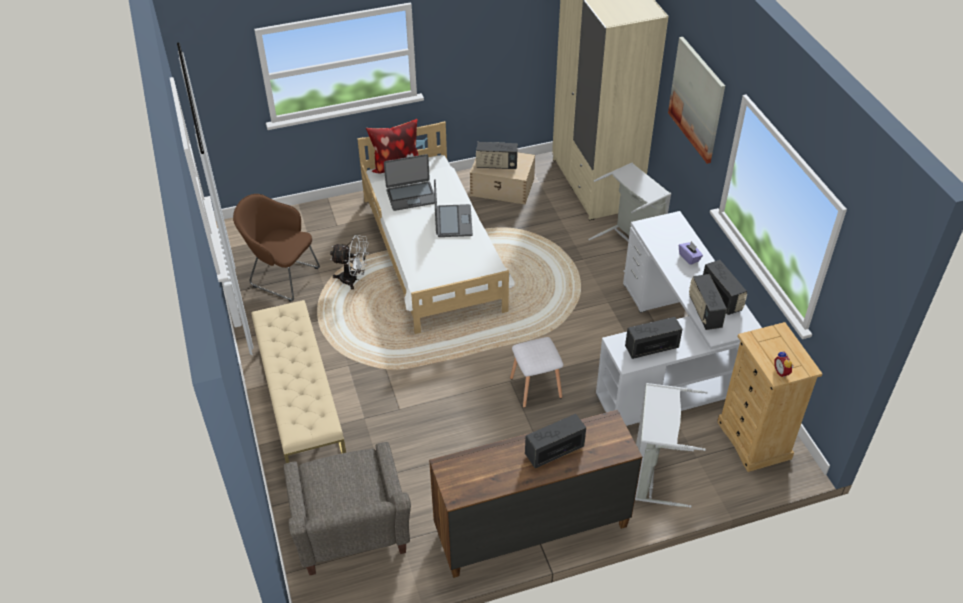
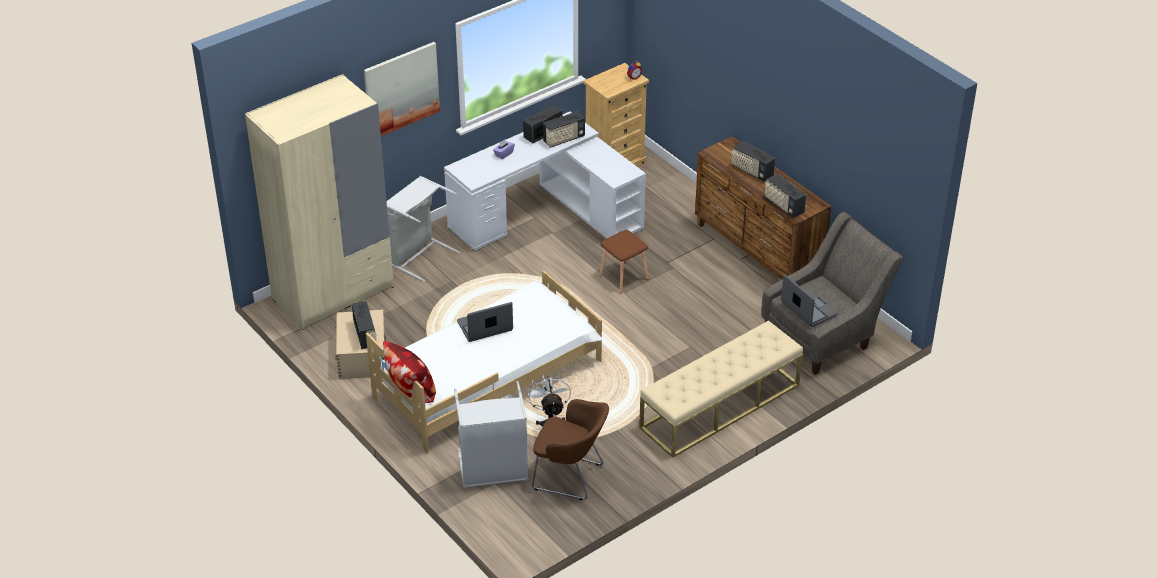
camera: 110 degrees left, 5 degrees down
brown armchair [233,194,320,302] -> brown armchair turned 75 degrees counterclockwise [532,399,609,500]
laptop [384,154,435,211] -> laptop moved to [781,274,838,327]
white stool [510,337,563,408] -> brown stool [599,230,649,293]
radio [625,317,682,359] -> radio moved to [765,174,806,218]
grey laundry basket [635,383,708,508] -> grey laundry basket moved to [454,381,528,488]

